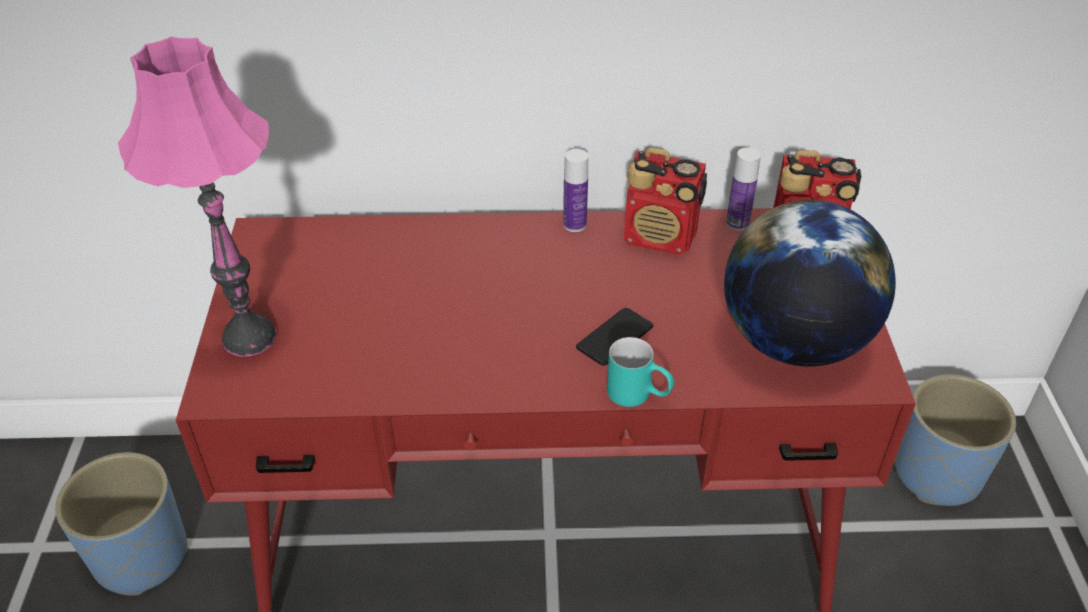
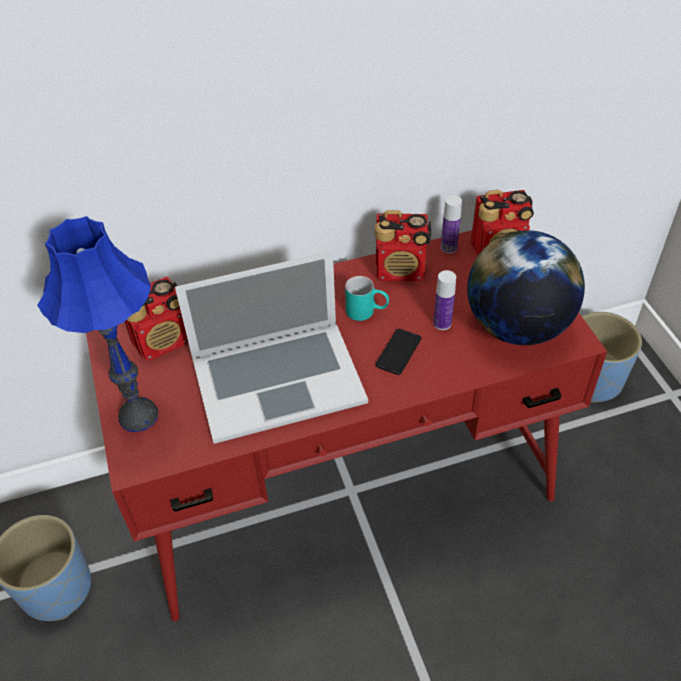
camera: 15 degrees left, 5 degrees up
pink table lamp [118,36,276,357] -> blue table lamp [37,216,158,432]
bottle [563,149,588,232] -> bottle moved to [433,270,456,330]
turquoise mug [607,337,674,407] -> turquoise mug moved to [345,276,389,321]
none -> radio [125,276,188,360]
none -> laptop [175,251,368,444]

